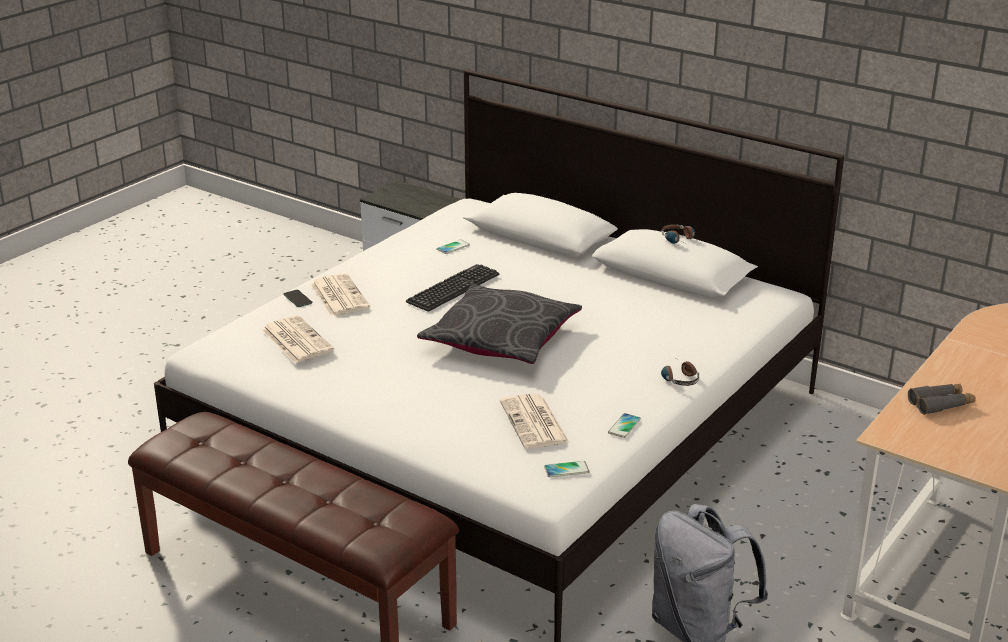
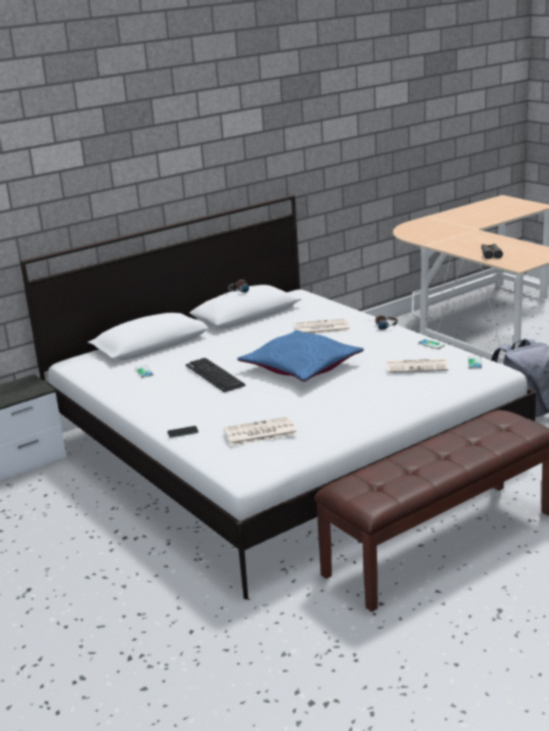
camera: 70 degrees left, 5 degrees down
newspaper [311,273,370,316] -> newspaper moved to [294,318,350,334]
grey pillow [417,283,582,364] -> blue pillow [237,330,364,382]

